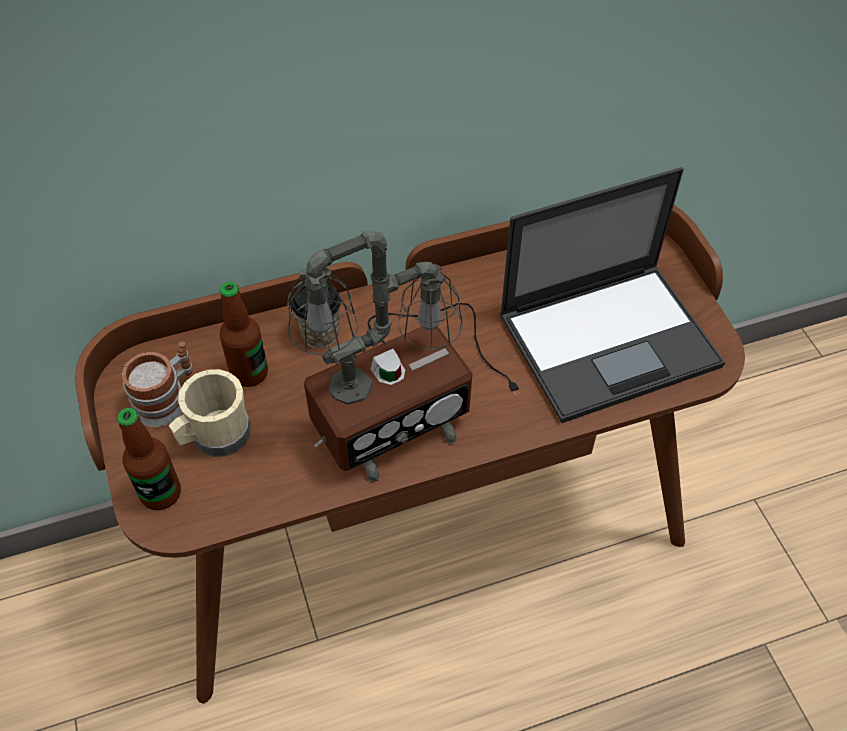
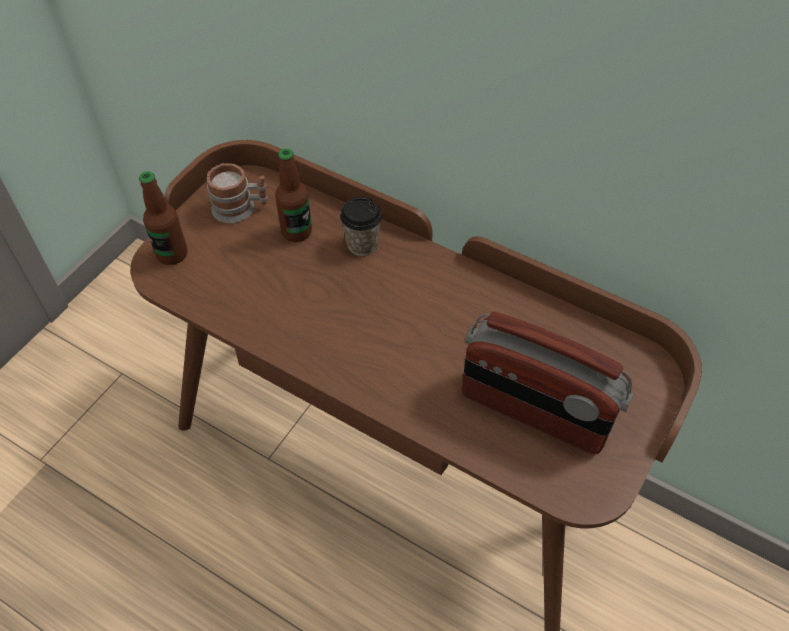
camera: 50 degrees right, 0 degrees up
beige mug [169,369,251,457] -> none
table lamp [287,231,520,482] -> none
laptop [499,167,725,423] -> radio [462,312,633,454]

